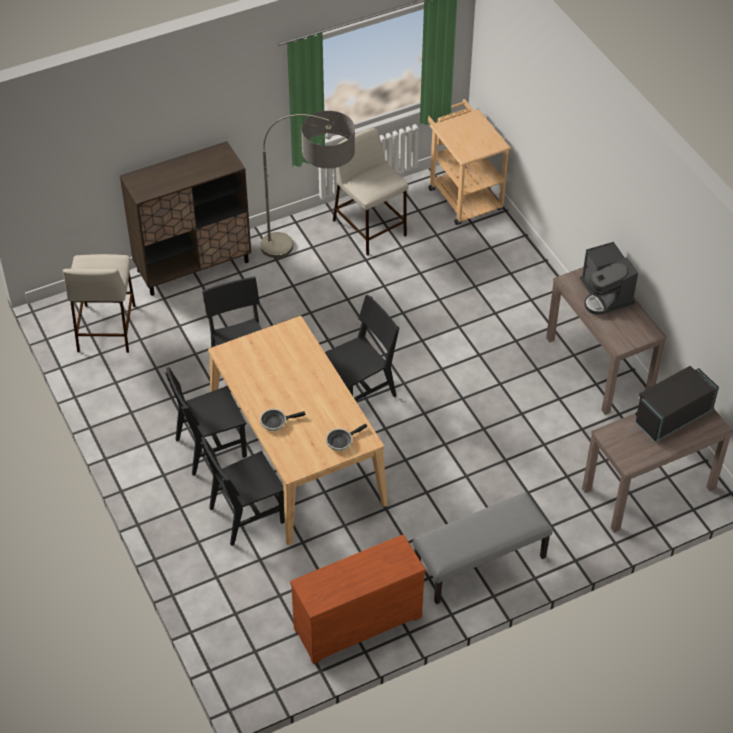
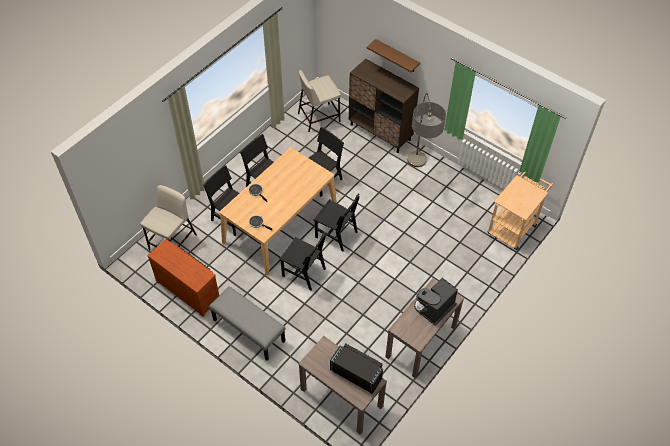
camera: 65 degrees right, 5 degrees up
beige stool [333,128,408,256] -> beige stool moved to [140,185,197,250]
none -> black chair [279,232,326,291]
none -> brown shelf [367,39,420,72]

